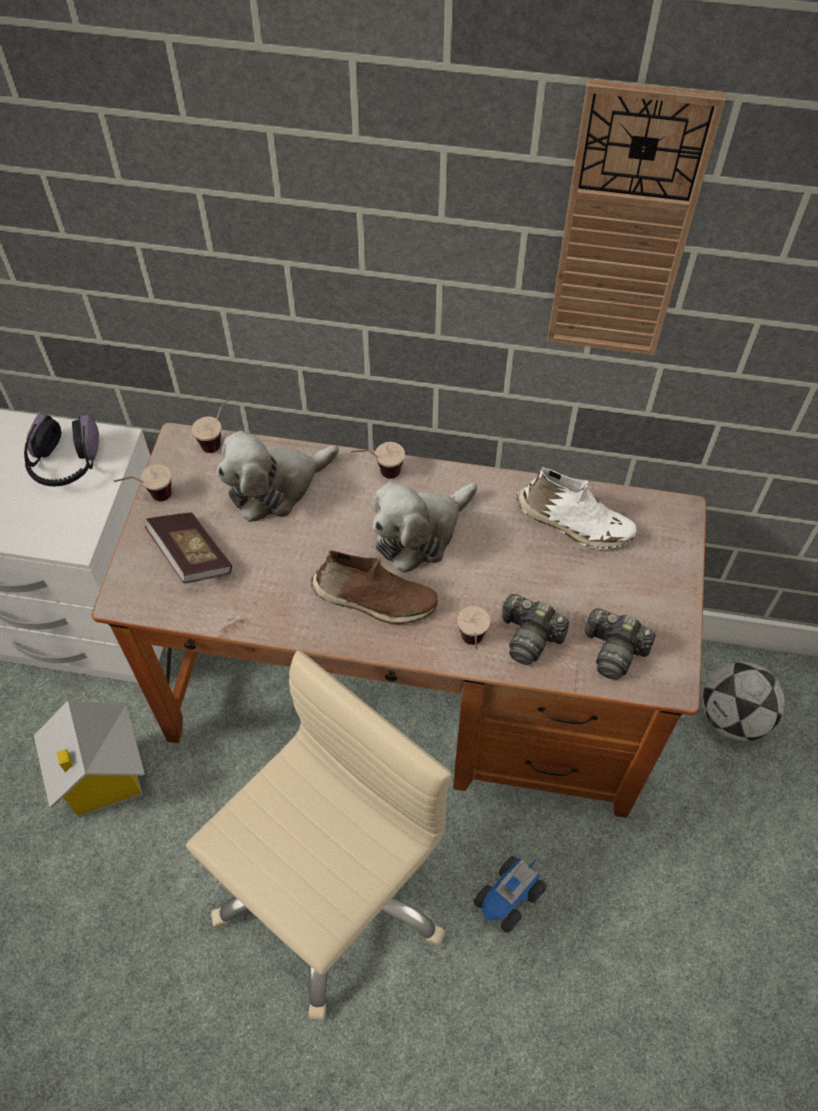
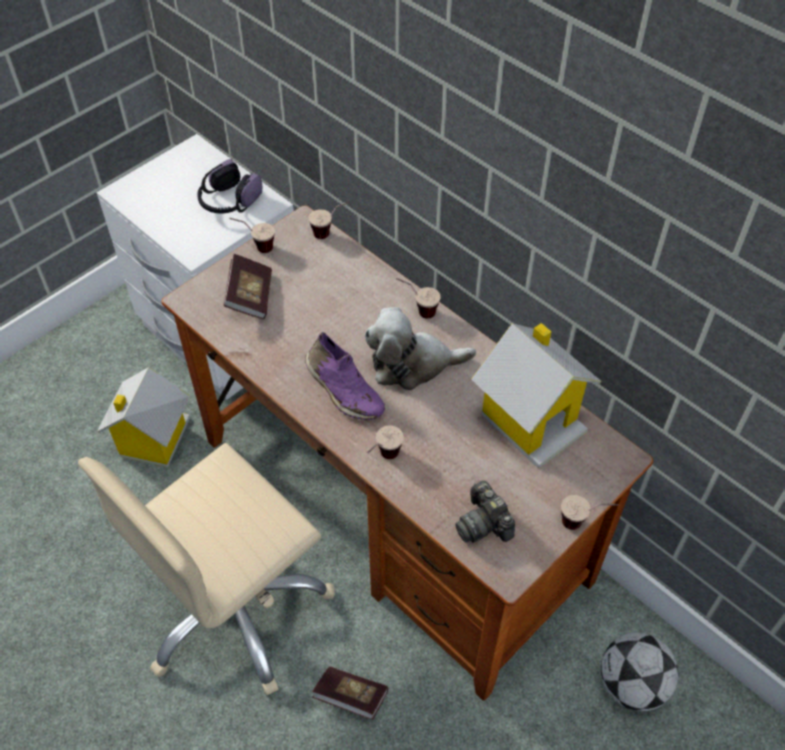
camera: 35 degrees right, 5 degrees down
beige office chair [186,650,451,1020] -> beige office chair turned 150 degrees clockwise [78,443,335,695]
plush toy [217,431,339,522] -> none
brown shoe [311,550,438,624] -> purple shoe [305,331,385,420]
toy truck [473,856,547,933] -> book [312,666,388,720]
camera [502,594,569,665] -> none
white shoe [516,467,637,549] -> toy house [471,323,602,469]
wall clock [547,79,726,355] -> none
none -> cup [561,495,619,530]

